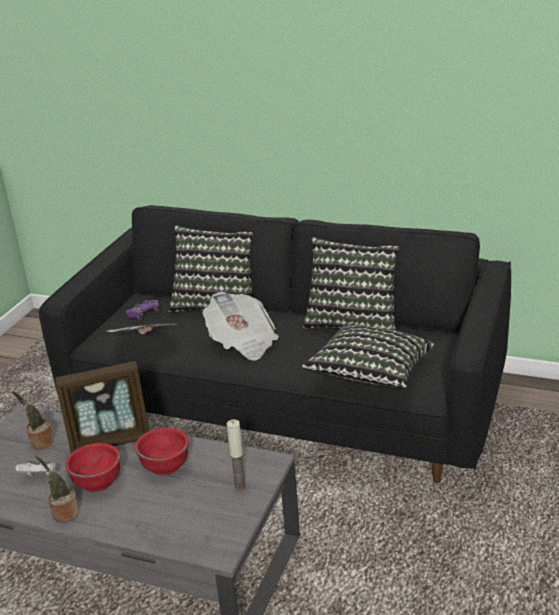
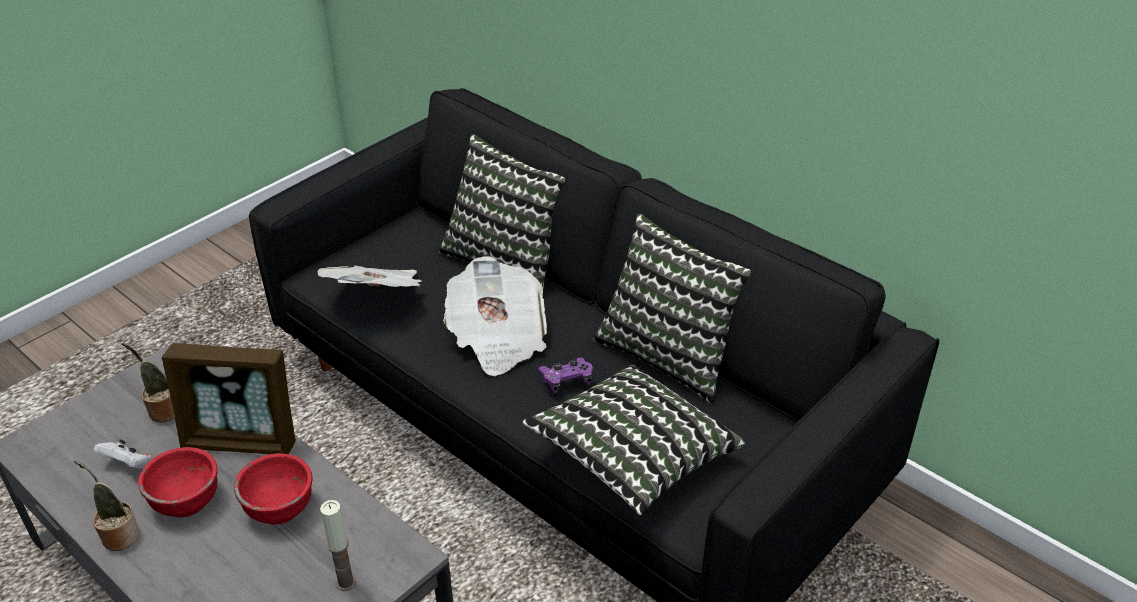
camera: 20 degrees right, 10 degrees up
purple game controller [126,300,160,320] -> purple game controller moved to [538,357,593,393]

